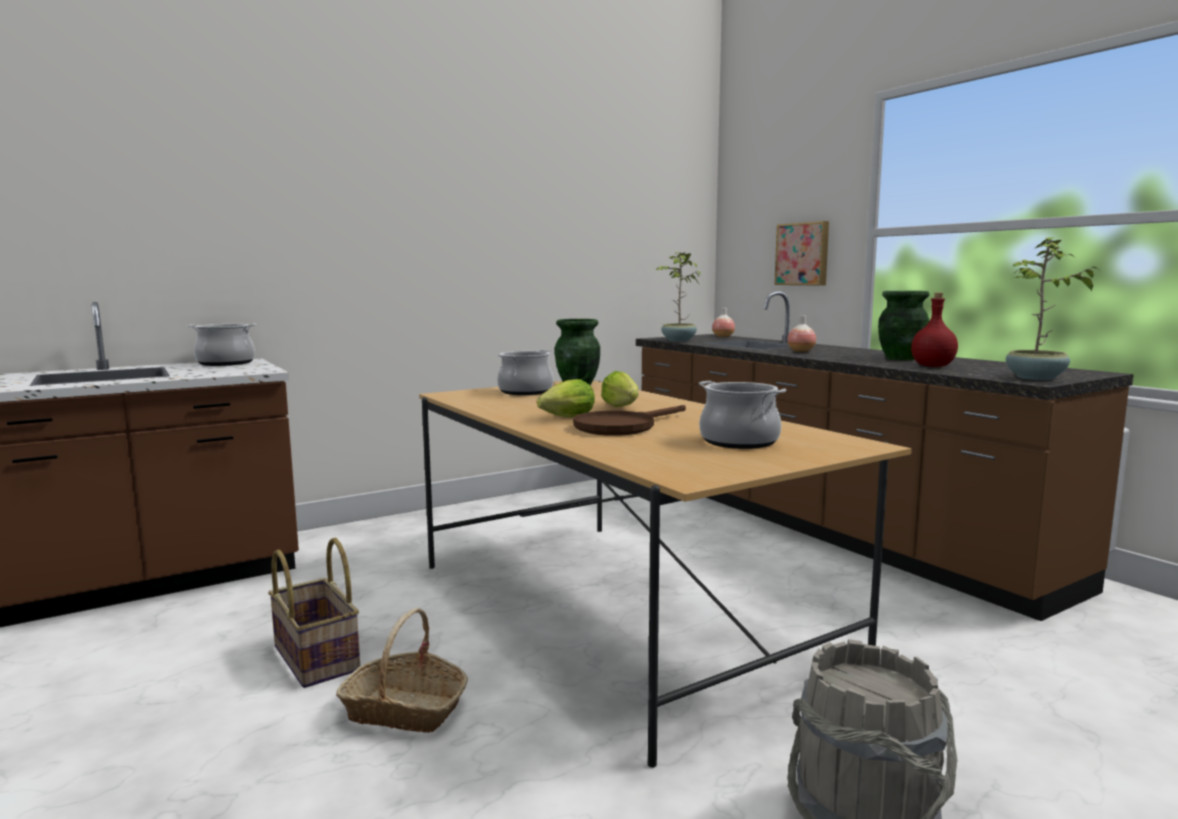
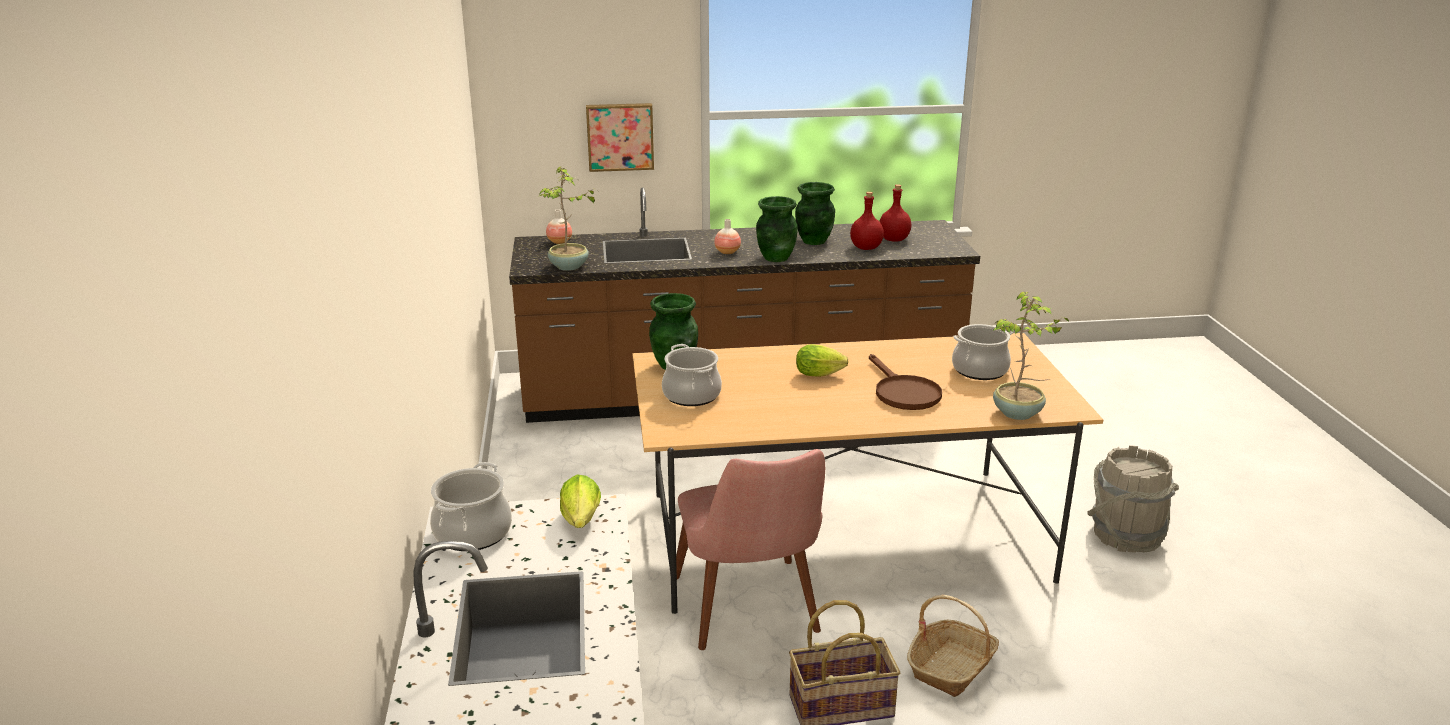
camera: 65 degrees left, 15 degrees up
lettuce [537,379,595,417] -> lettuce moved to [560,474,601,528]
potted plant [1006,237,1099,380] -> potted plant moved to [993,292,1069,420]
none -> pink chair [676,449,825,650]
none -> green vase [756,196,798,262]
none -> red bottle [879,184,911,242]

